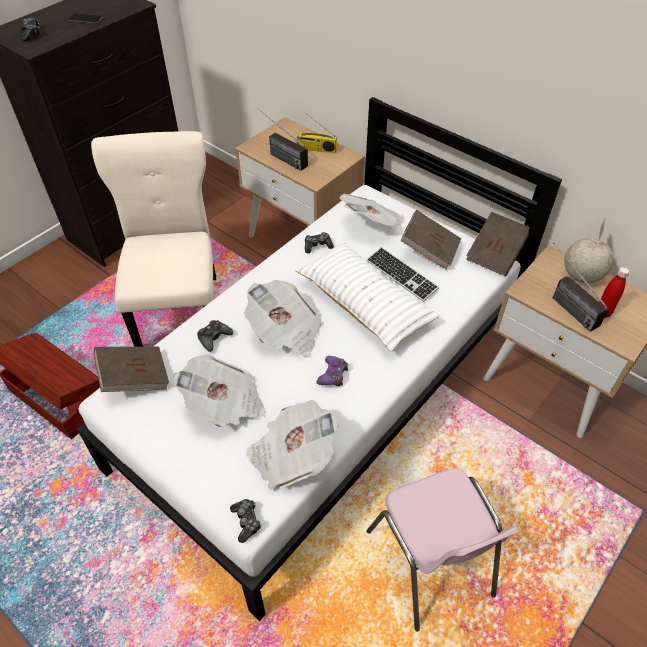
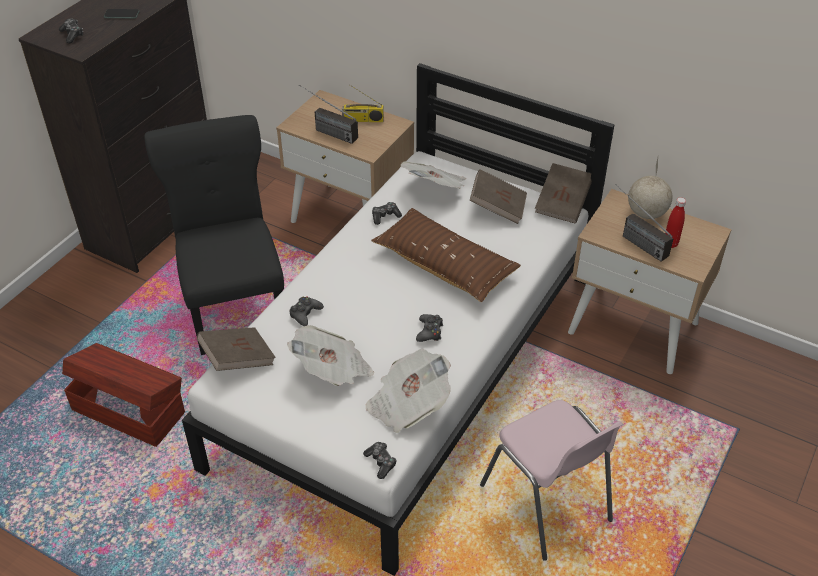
camera: 10 degrees left, 5 degrees down
beige chair [91,131,216,347] -> black chair [144,115,284,355]
newspaper [244,280,321,356] -> none
white pillow [295,241,440,352] -> brown pillow [371,208,521,302]
purple game controller [316,356,348,386] -> black game controller [416,314,443,342]
keyboard [366,247,439,302] -> none

